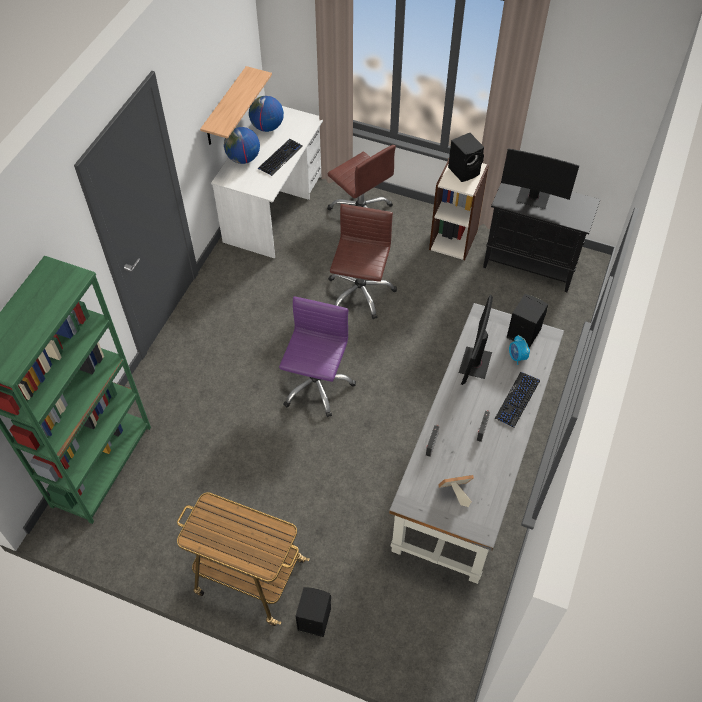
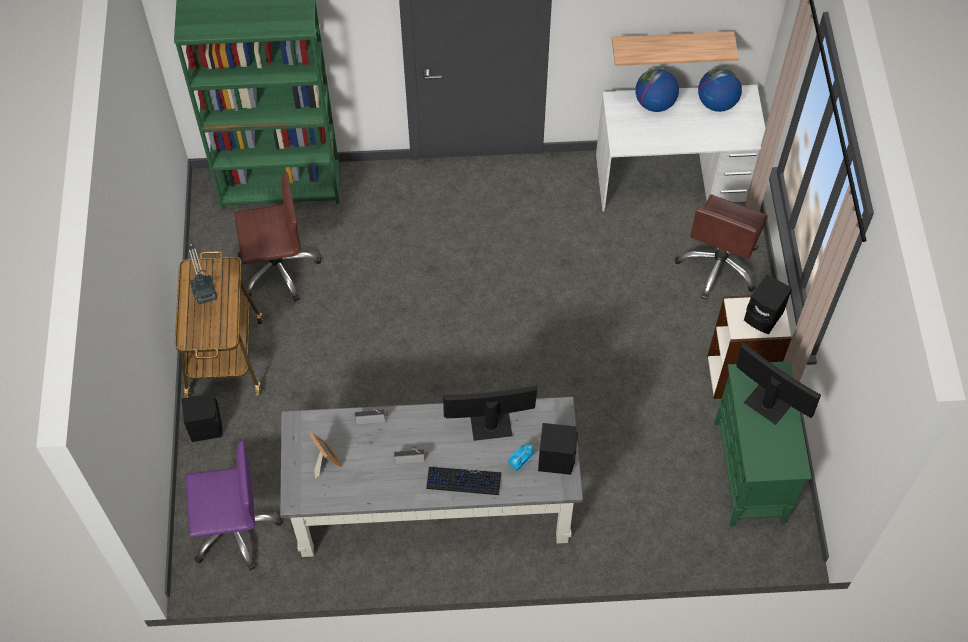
camera: 65 degrees right, 5 degrees up
keyboard [258,139,303,176] -> none
purple office chair [279,296,356,417] -> purple office chair moved to [186,440,282,571]
brown office chair [328,204,397,319] -> brown office chair moved to [234,172,321,302]
black cabinet [483,183,600,292] -> green cabinet [715,361,812,527]
monitor [501,148,579,209] -> monitor turned 135 degrees clockwise [736,341,821,425]
none -> table lamp [188,243,218,304]

